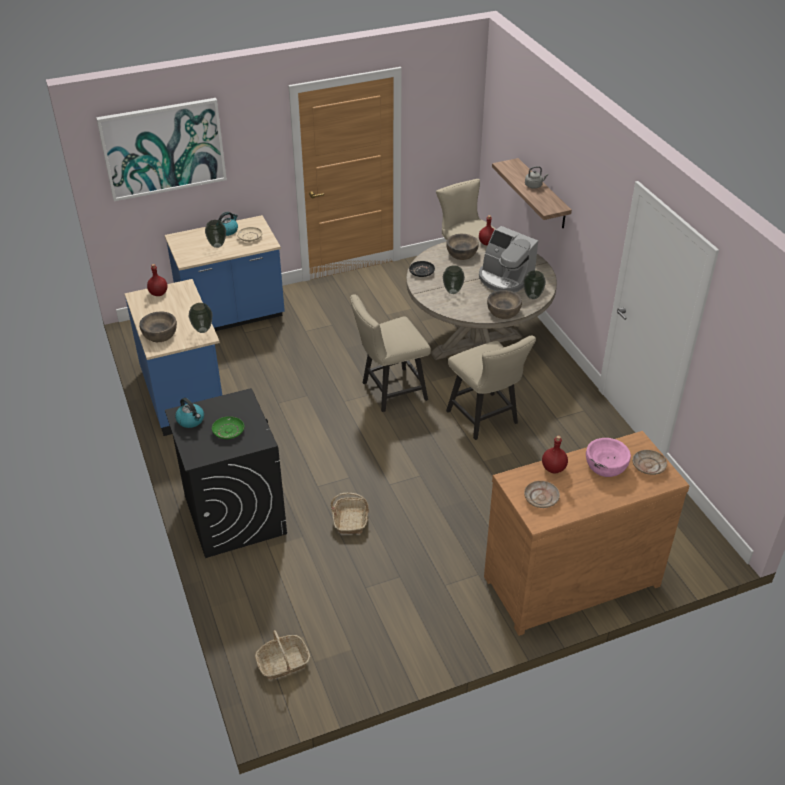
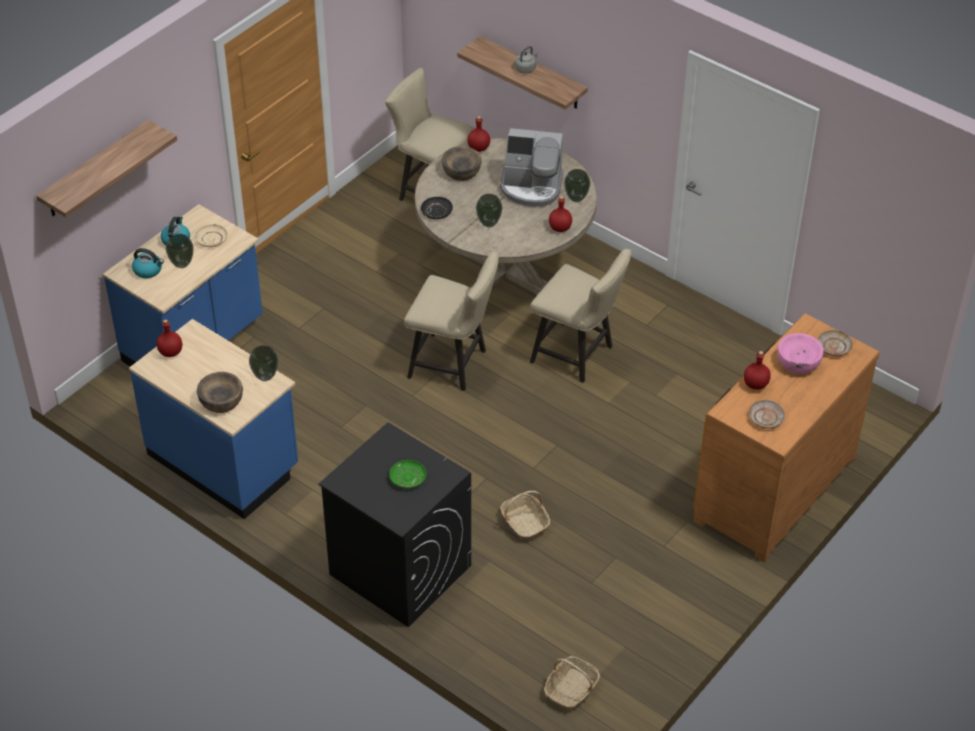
camera: 30 degrees left, 5 degrees up
picture [96,98,227,201] -> shelf [36,120,177,218]
kettle [175,398,204,428] -> kettle moved to [132,248,164,278]
beige chair [350,294,431,412] -> beige chair turned 105 degrees counterclockwise [404,252,499,391]
brown bowl [487,290,522,319] -> red bottle [549,196,572,232]

